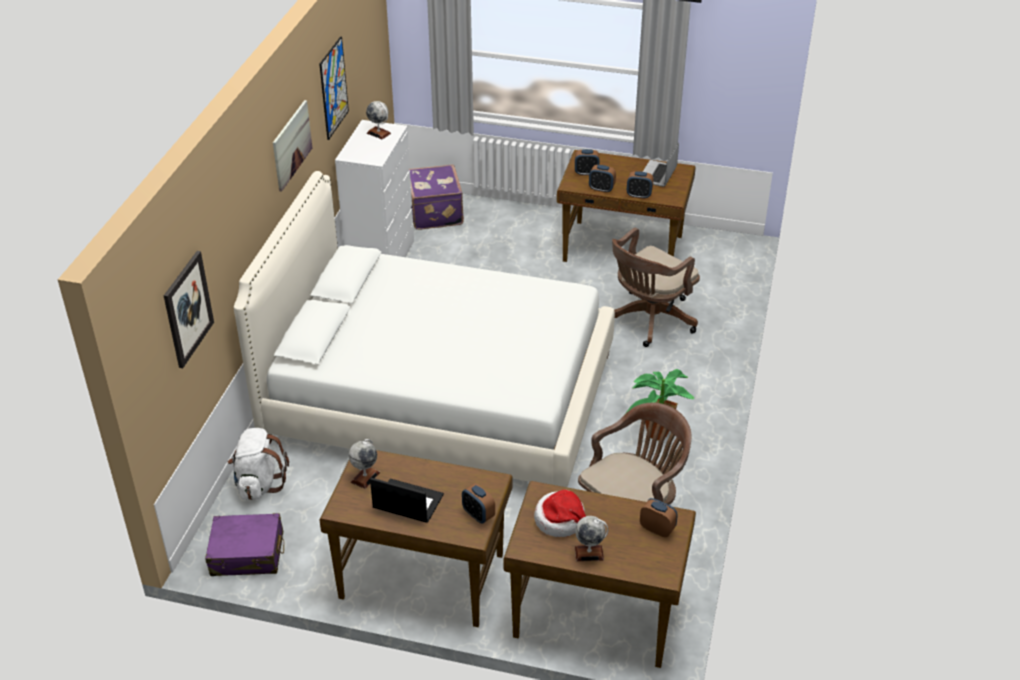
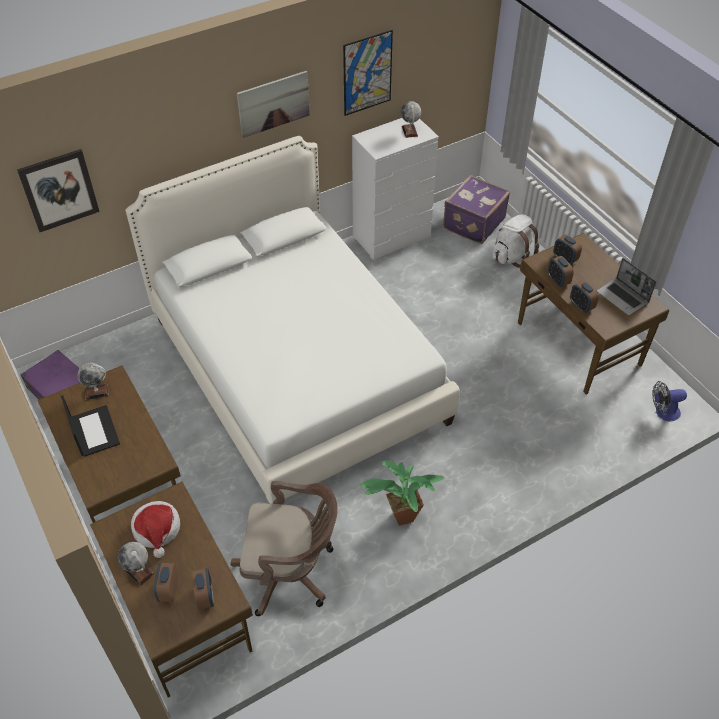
camera: 45 degrees right, 10 degrees up
white backpack [228,428,289,500] -> white backpack moved to [493,214,539,268]
alarm clock [462,483,495,524] -> alarm clock moved to [154,563,178,602]
brown office chair [612,228,700,347] -> none
laptop [643,143,679,187] -> laptop turned 105 degrees counterclockwise [597,258,656,316]
none -> fan [652,381,687,421]

